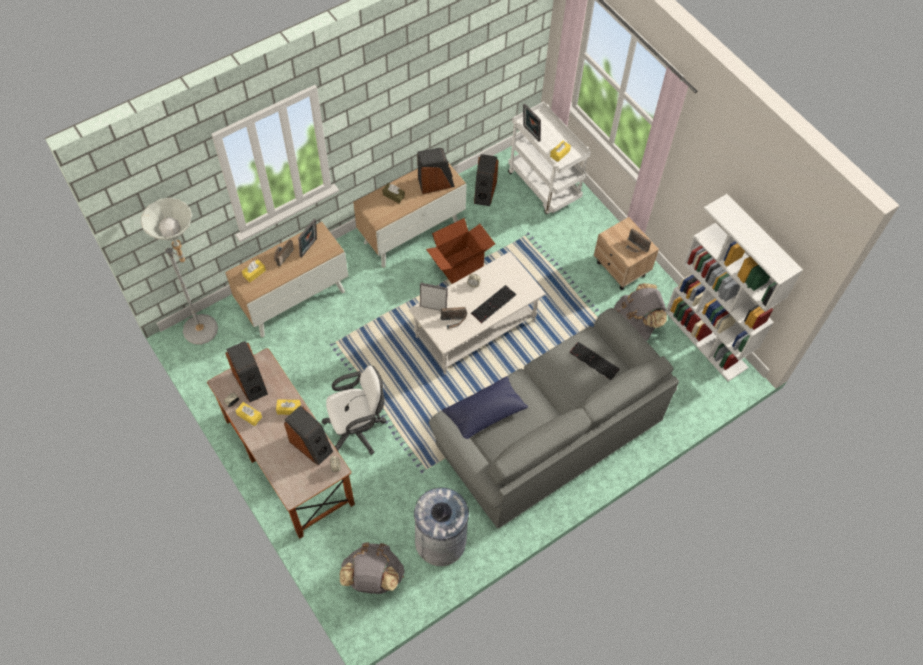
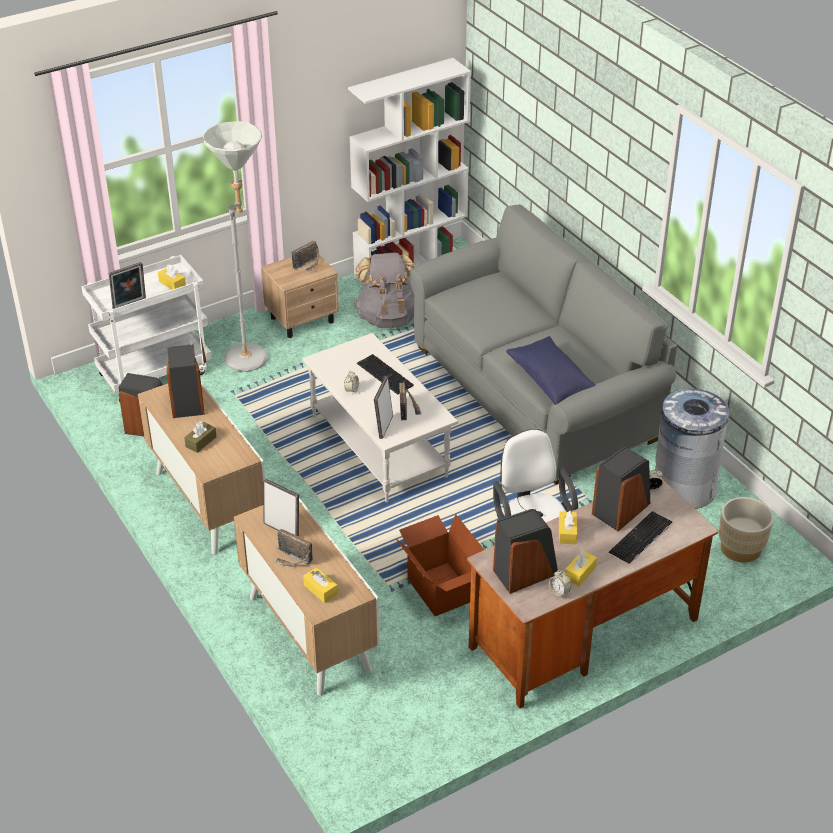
camera: 85 degrees left, 20 degrees down
grey floor lamp [141,198,218,345] -> grey floor lamp moved to [203,121,268,372]
grey backpack [340,542,405,594] -> beige planter [719,497,773,563]
cardboard box [426,218,495,284] -> cardboard box moved to [396,514,484,616]
keyboard [569,342,620,380] -> keyboard moved to [609,511,672,564]

